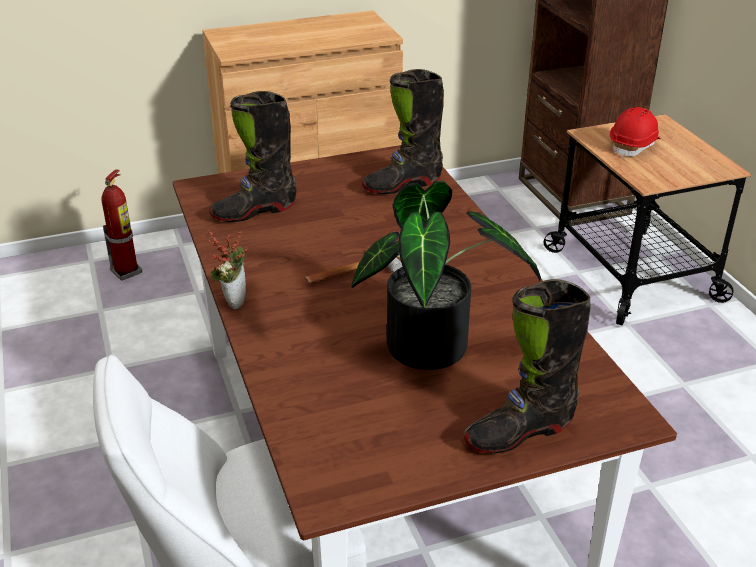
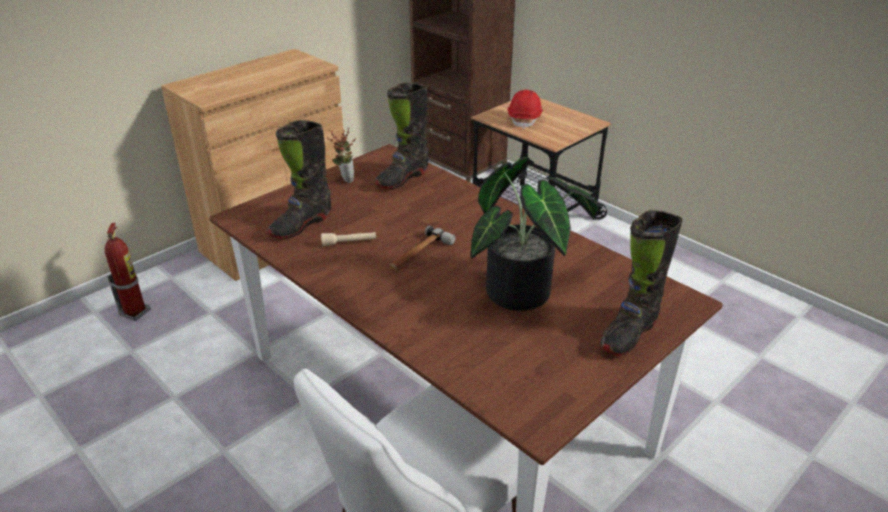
camera: 25 degrees left, 0 degrees up
potted plant [208,230,248,310] -> potted plant moved to [327,128,356,183]
none -> beige flashlight [321,232,376,246]

